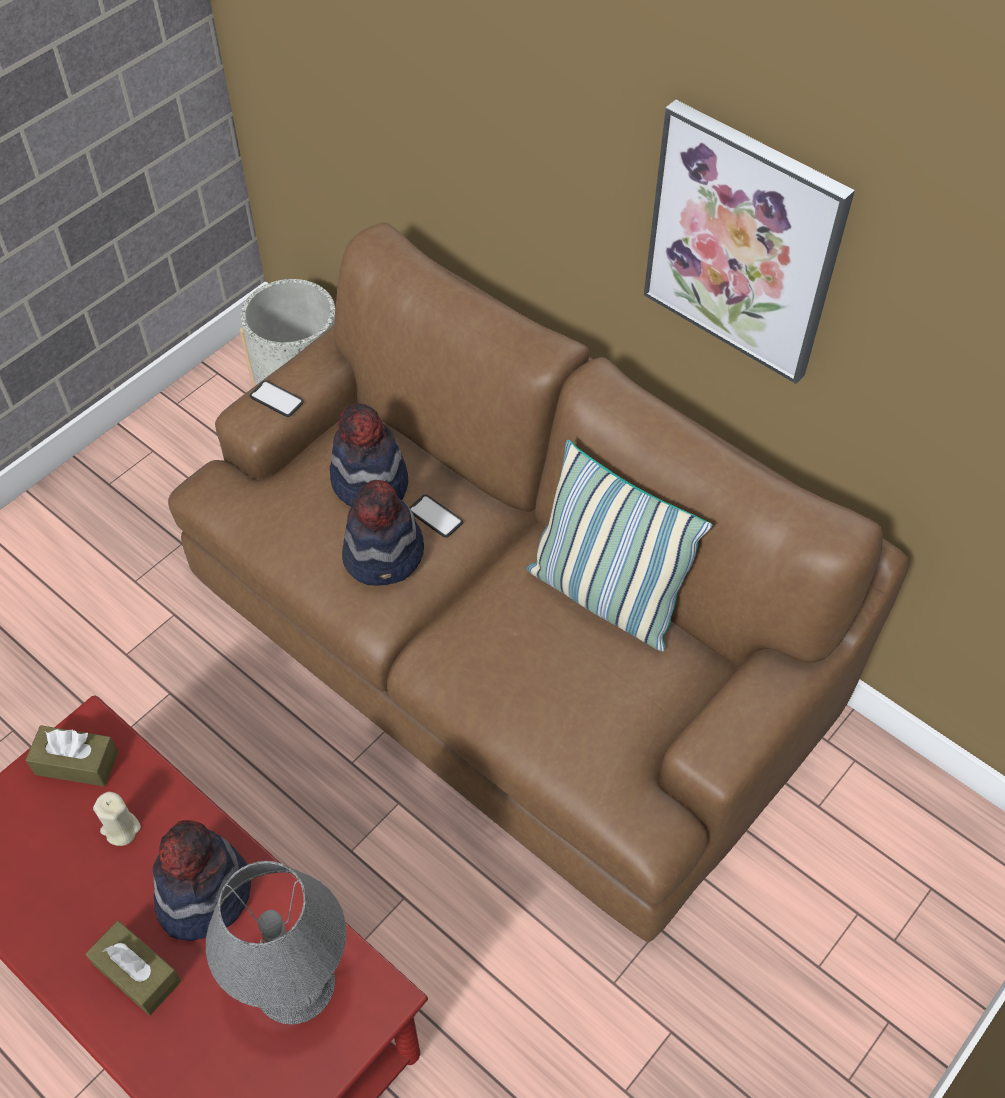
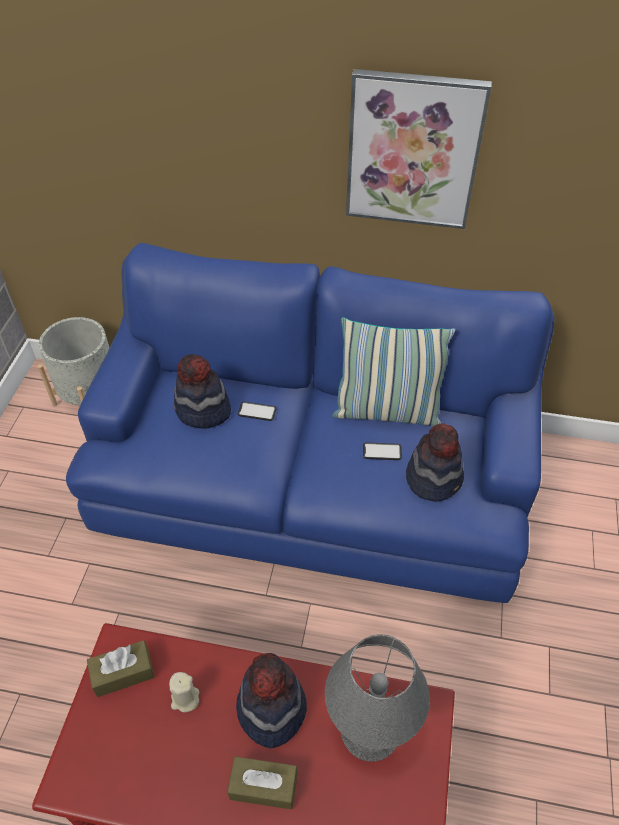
camera: 30 degrees left, 5 degrees down
brown sofa [168,222,909,942] -> blue sofa [66,243,555,603]
phone [249,380,304,417] -> phone moved to [363,443,402,460]
hat [342,480,424,586] -> hat moved to [406,423,464,501]

